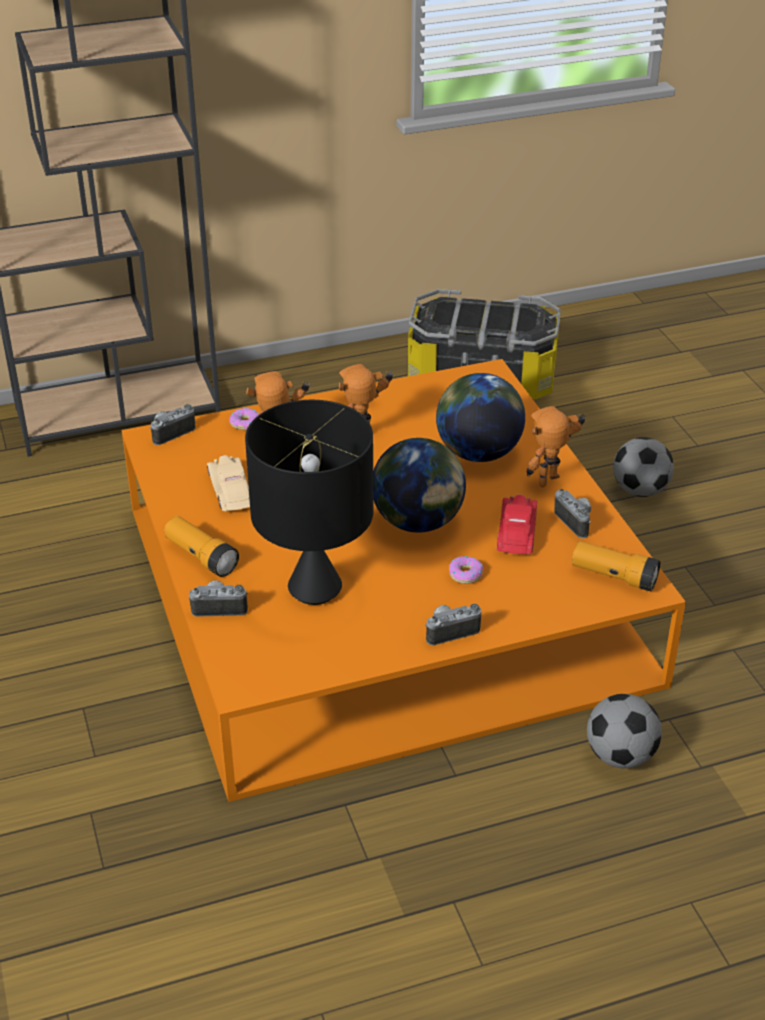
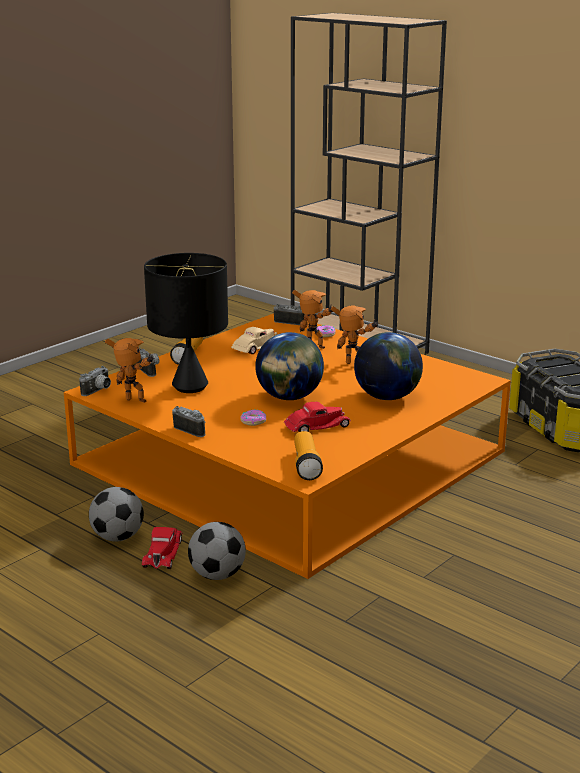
camera: 60 degrees right, 15 degrees down
toy robot [526,406,585,487] -> toy robot moved to [105,338,155,403]
camera [554,489,591,539] -> camera moved to [79,366,111,396]
football [613,437,674,497] -> football moved to [89,487,144,542]
none -> red toy car [142,527,183,569]

